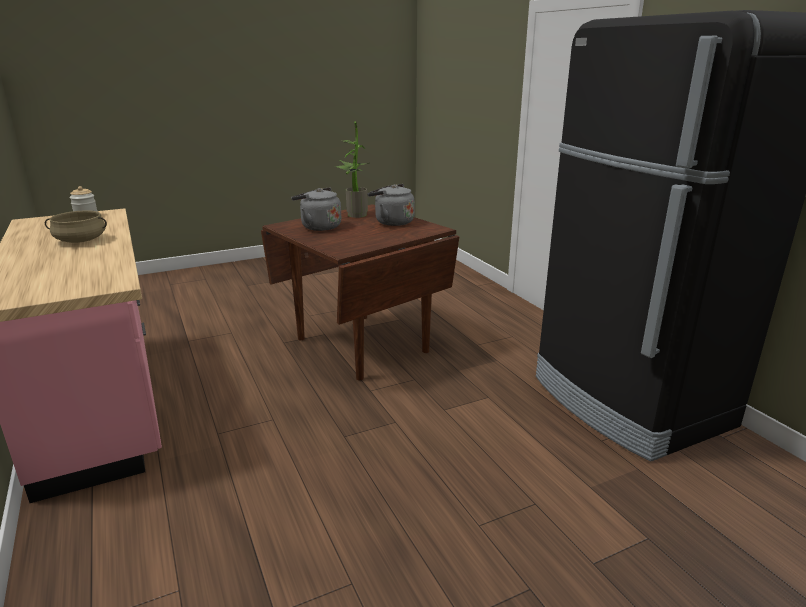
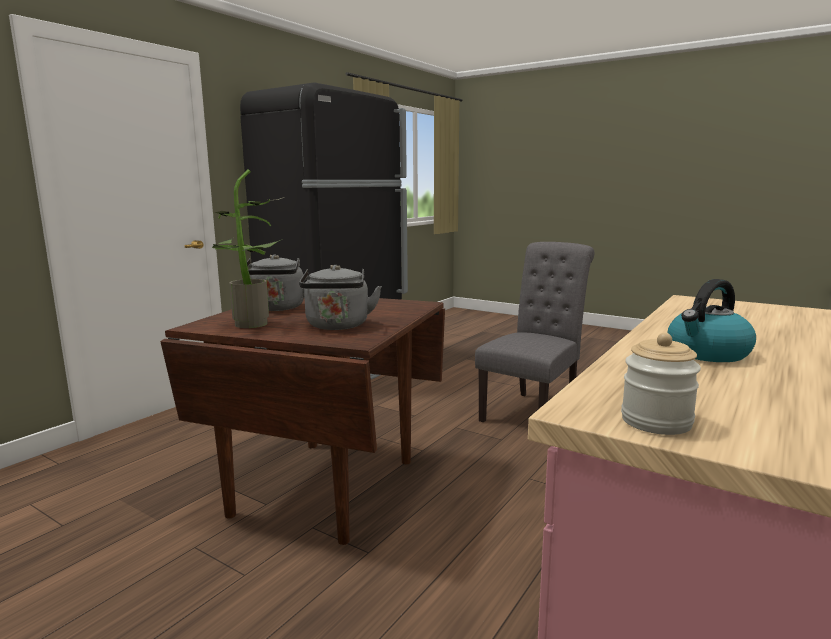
camera: 120 degrees left, 10 degrees down
beige cooking pot [45,210,107,243] -> kettle [668,279,756,362]
none -> grey chair [475,242,595,422]

